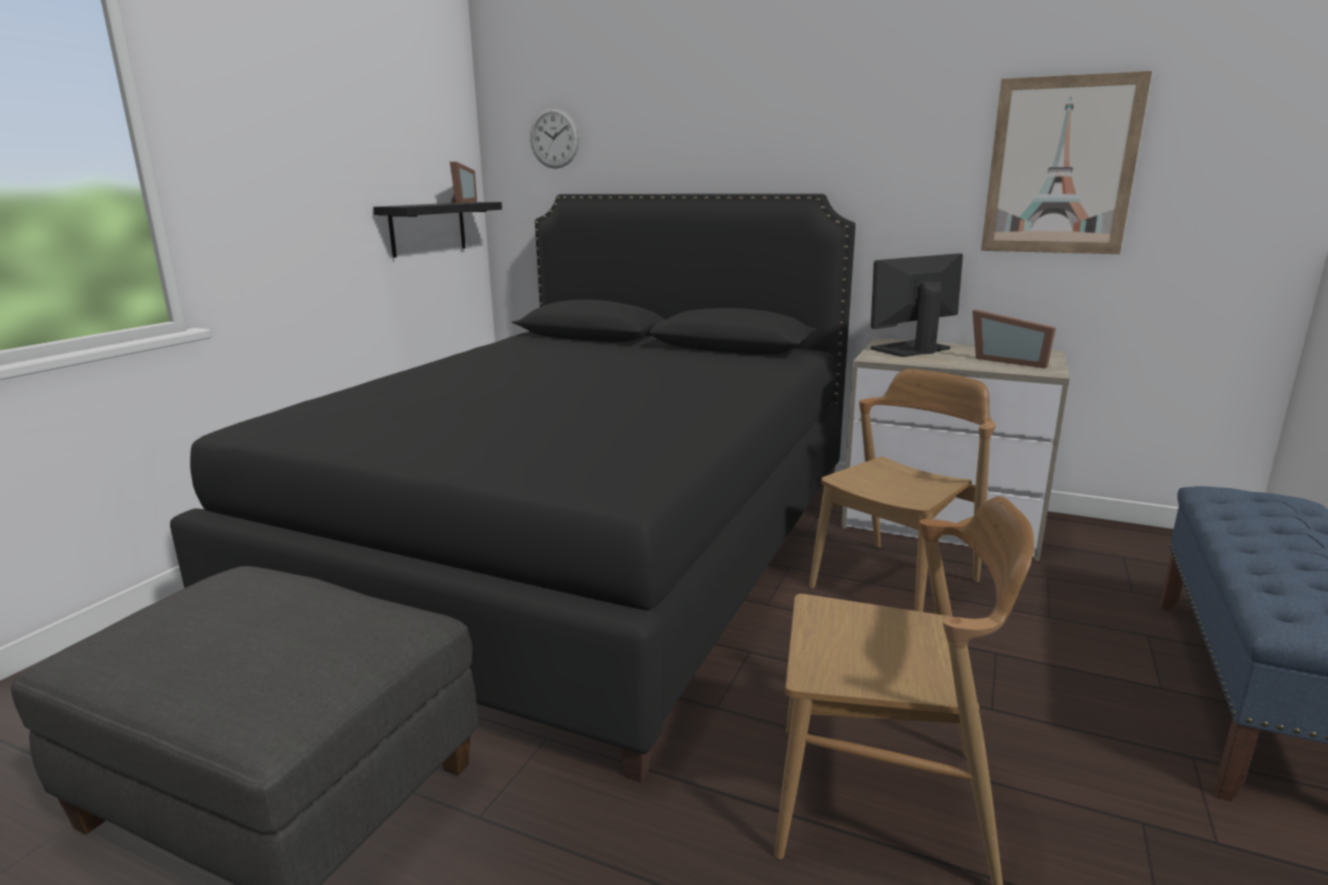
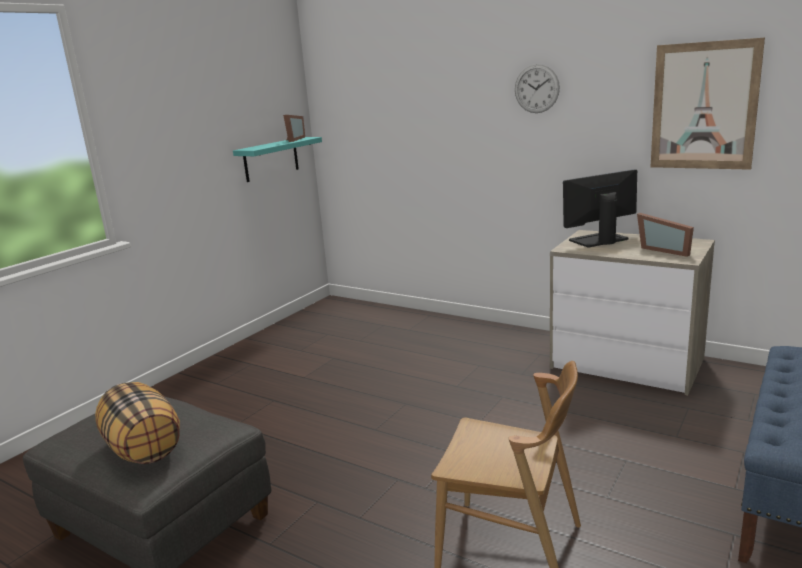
camera: 10 degrees right, 0 degrees up
black bed [170,194,856,782] -> none
black shelf [373,202,502,258] -> turquoise shelf [233,137,322,182]
wall clock [530,107,579,169] -> wall clock moved to [515,64,560,113]
brown chair [809,369,996,612] -> none
none -> pillow [95,382,180,464]

